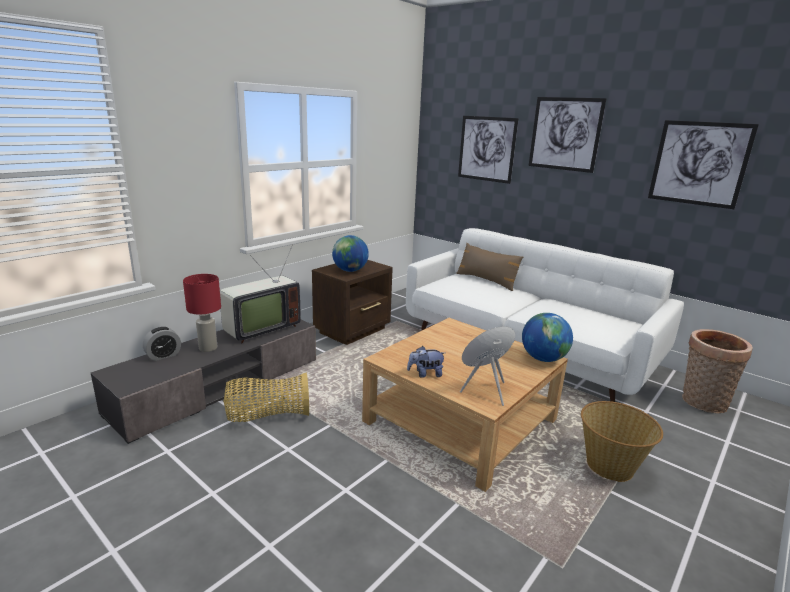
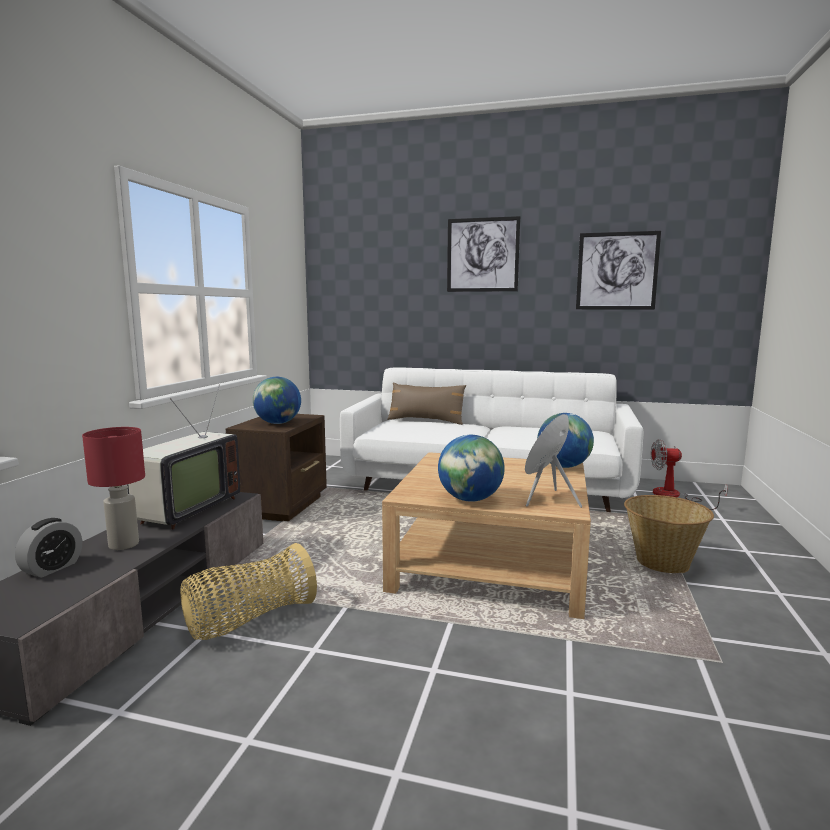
camera: 25 degrees left, 10 degrees down
plush toy [407,346,445,378] -> globe [438,435,505,502]
picture [458,116,518,184] -> none
basket [682,329,753,413] -> fan [651,439,728,510]

